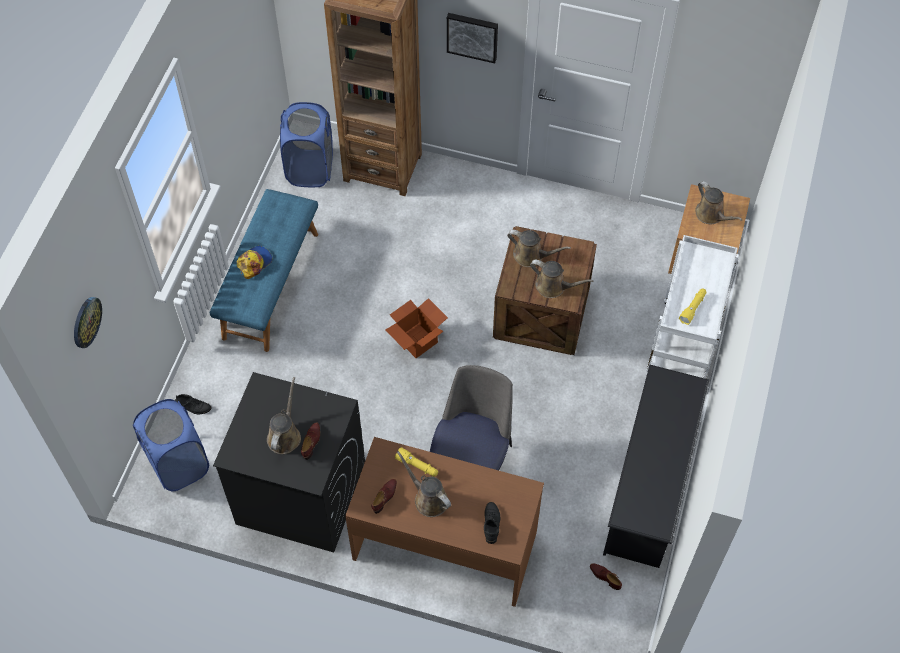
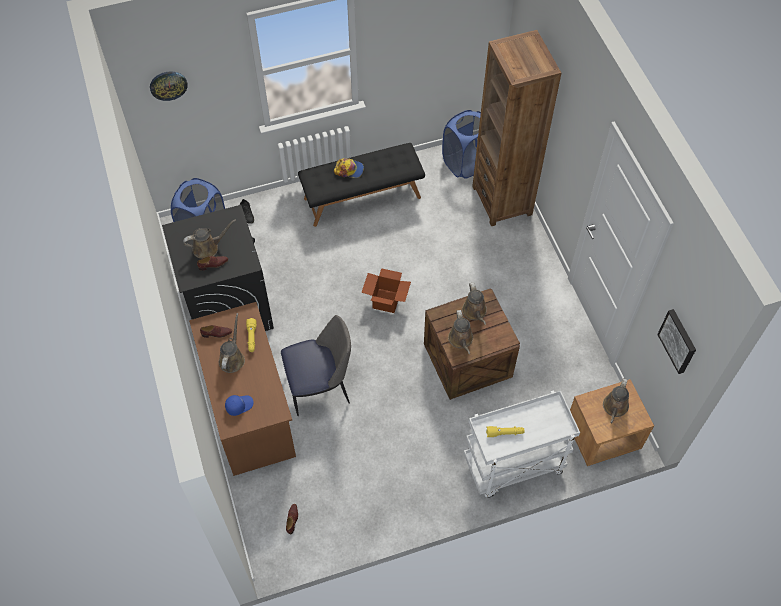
camera: 55 degrees right, 0 degrees up
blue bench [210,189,318,352] -> black bench [298,143,425,227]
picture [447,13,498,63] -> picture moved to [657,309,696,374]
black shoe [484,502,500,544] -> blue cap [225,395,254,416]
black shoe rack [603,365,709,568] -> none

